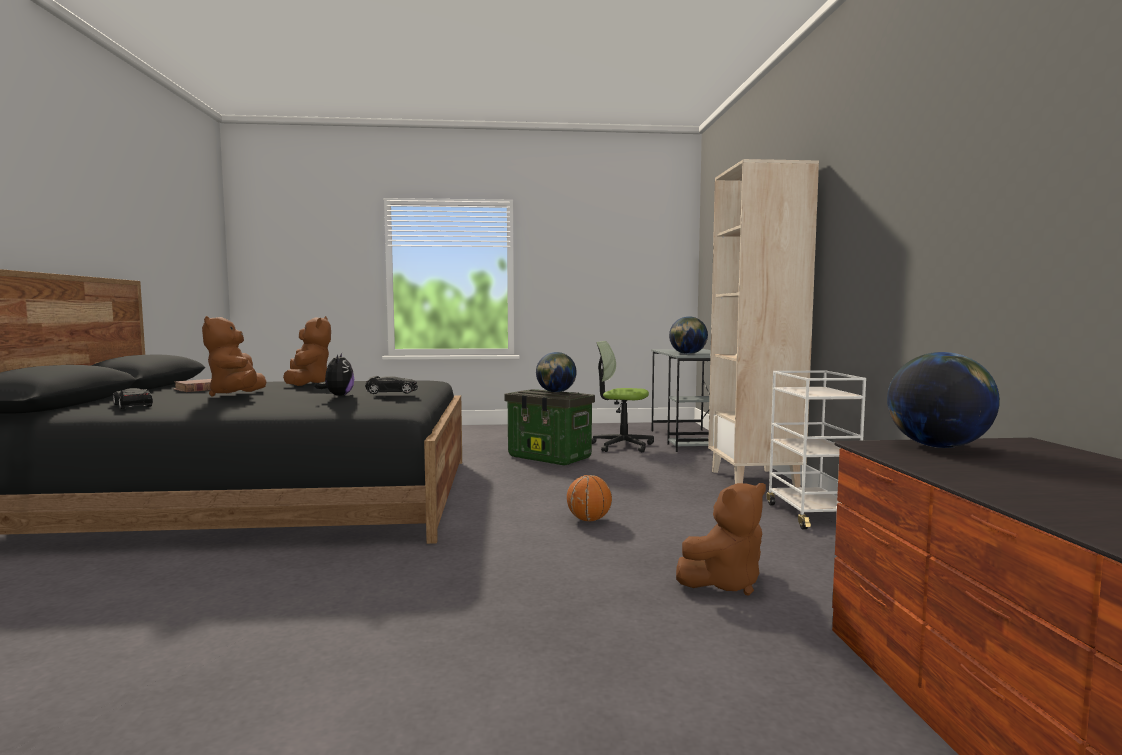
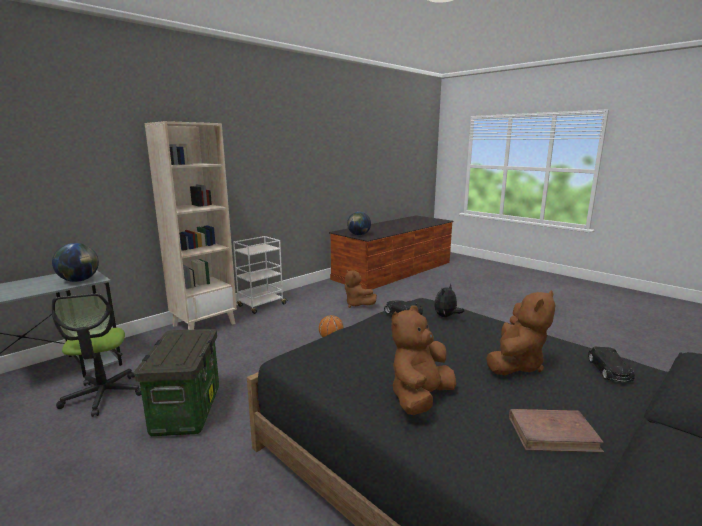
camera: 130 degrees left, 10 degrees up
globe [536,352,577,392] -> none
brown plush toy [676,483,766,595] -> brown plush toy turned 150 degrees counterclockwise [345,270,377,308]

